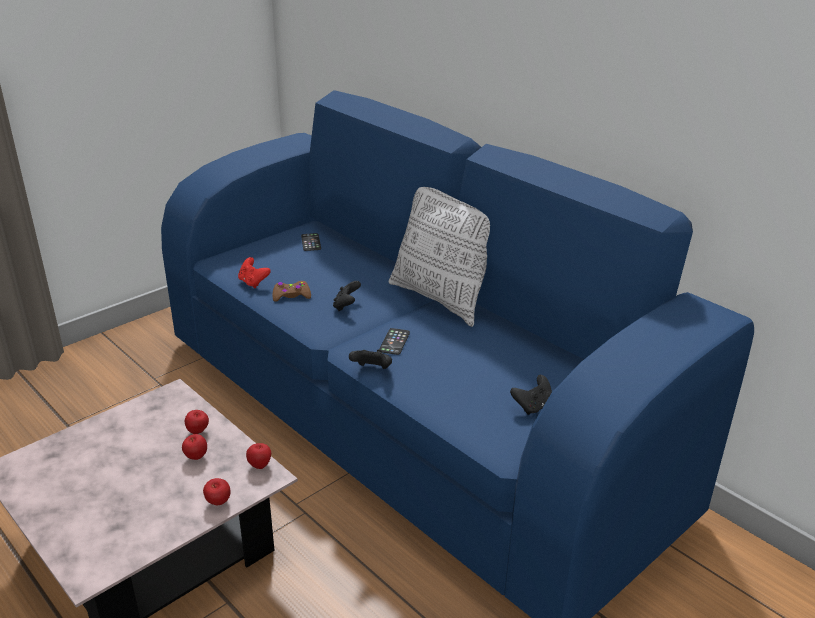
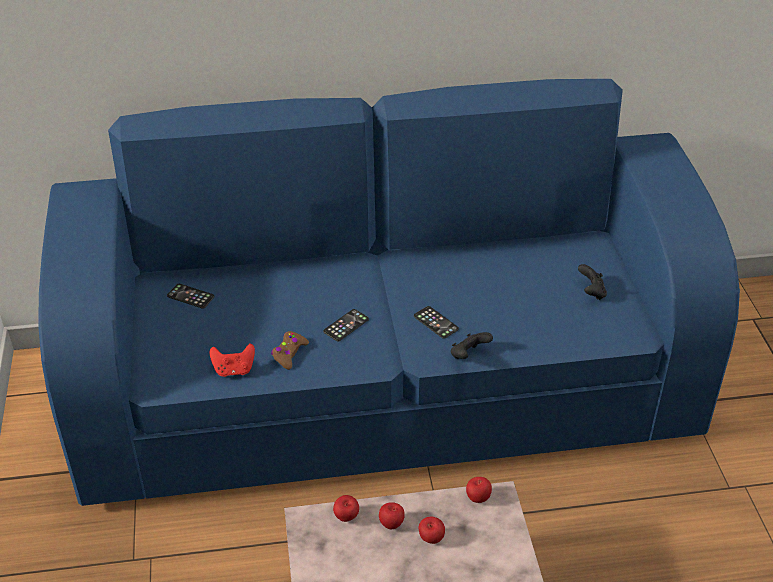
camera: 55 degrees left, 10 degrees up
apple [203,478,230,505] -> apple moved to [333,495,359,522]
black game controller [333,281,361,311] -> phone [323,309,369,341]
pillow [389,187,490,327] -> none

